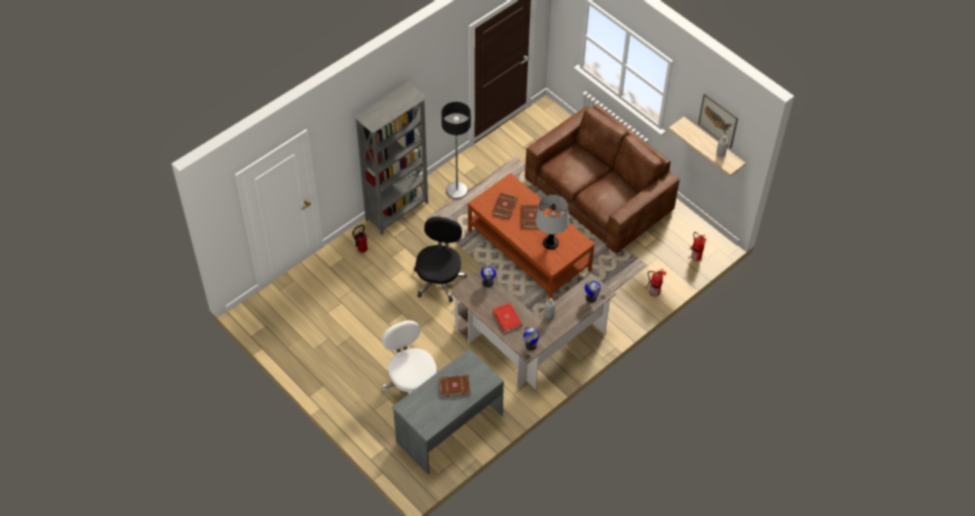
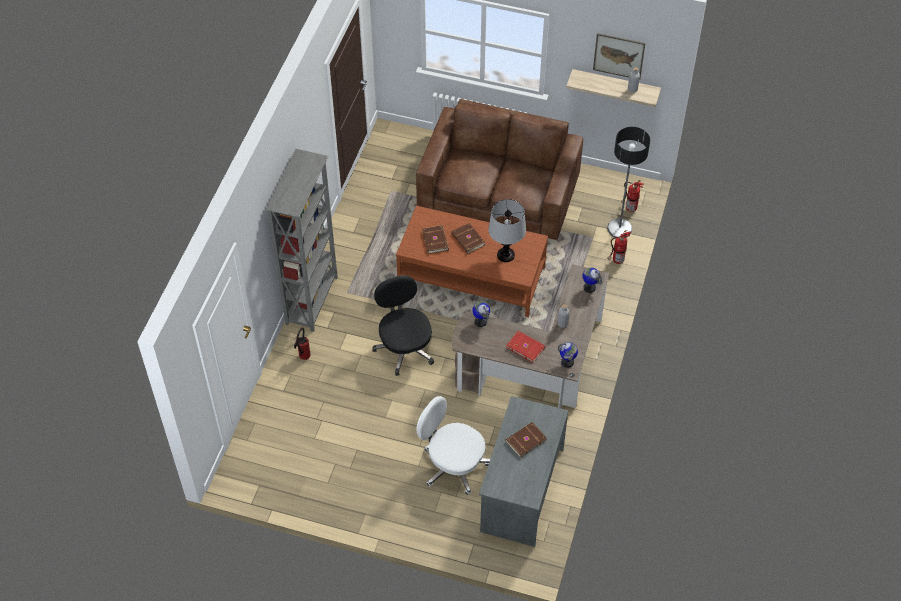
camera: 30 degrees left, 0 degrees up
floor lamp [441,102,471,199] -> floor lamp moved to [607,127,650,237]

